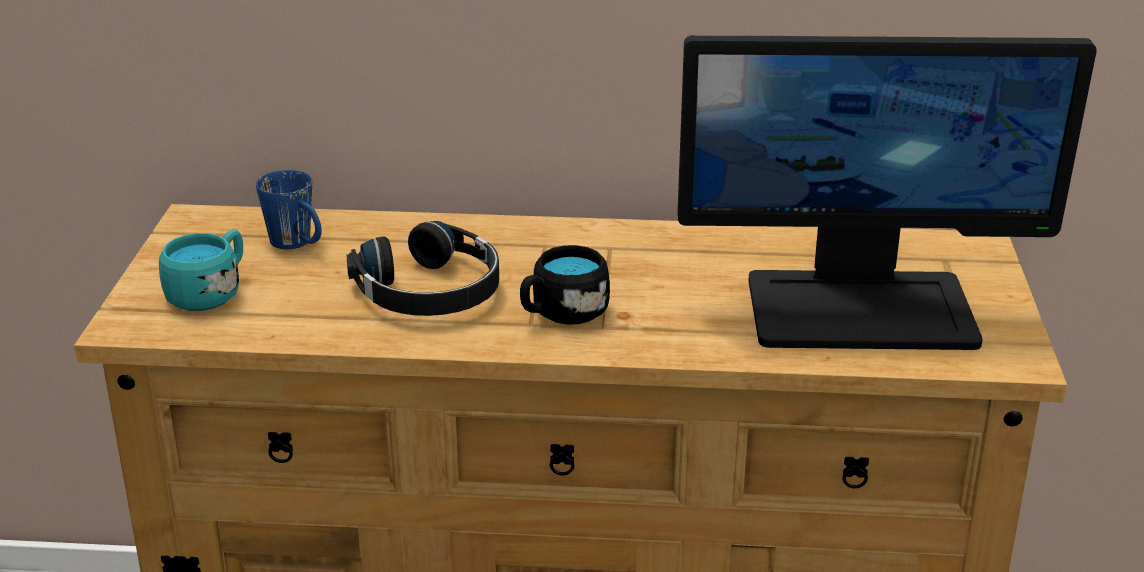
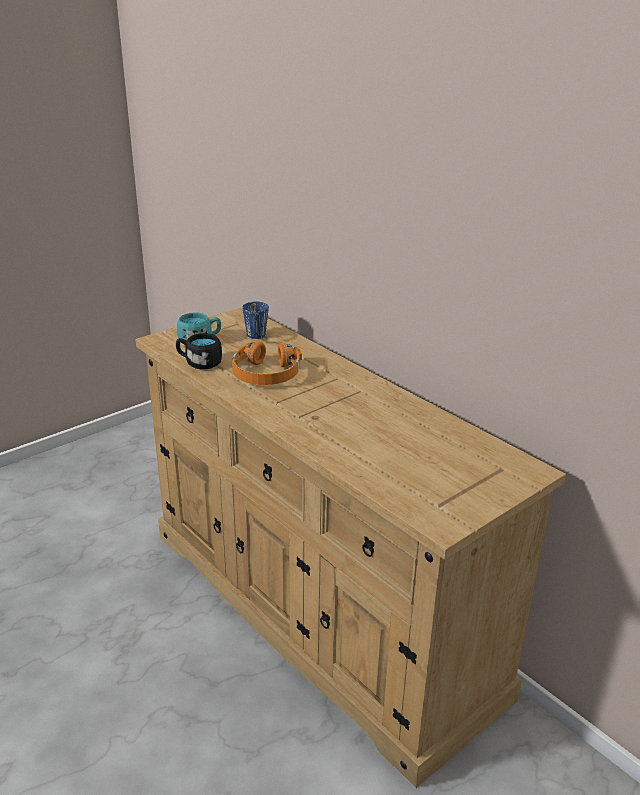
camera: 45 degrees right, 0 degrees up
black headphones [347,221,499,316] -> orange headphones [232,341,302,385]
black mug [520,245,610,325] -> black mug moved to [176,333,222,369]
monitor [677,35,1097,350] -> none

